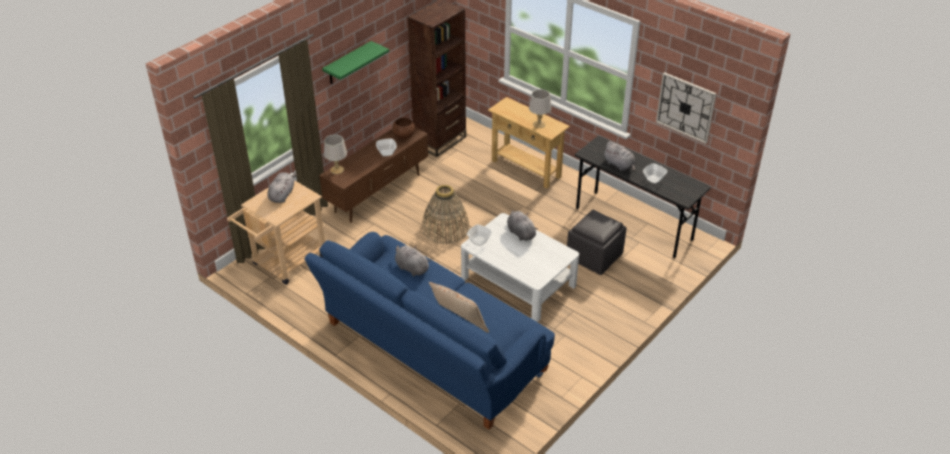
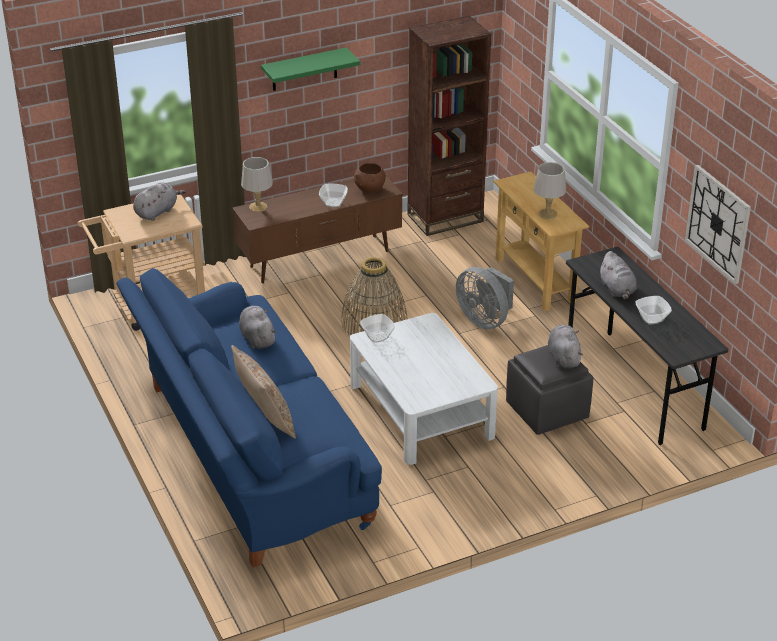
camera: 25 degrees right, 5 degrees down
grey plush toy [507,210,538,241] -> grey plush toy moved to [548,325,583,368]
none -> grey fan [456,267,514,329]

